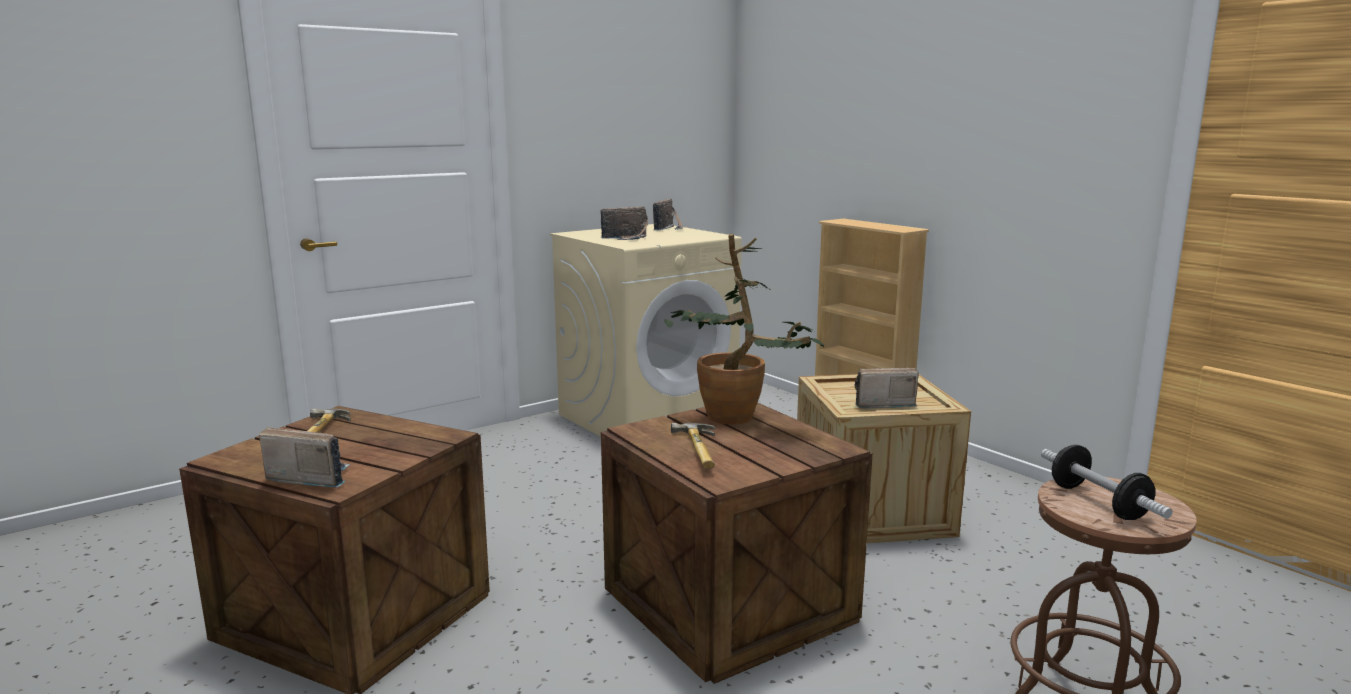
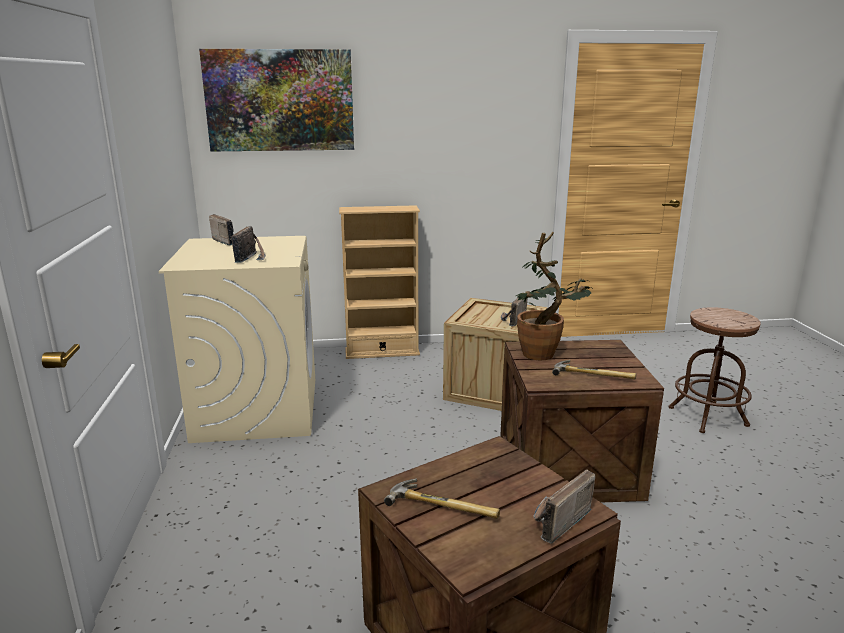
camera: 60 degrees left, 5 degrees up
dumbbell [1041,445,1173,520] -> none
none -> picture [199,49,354,152]

